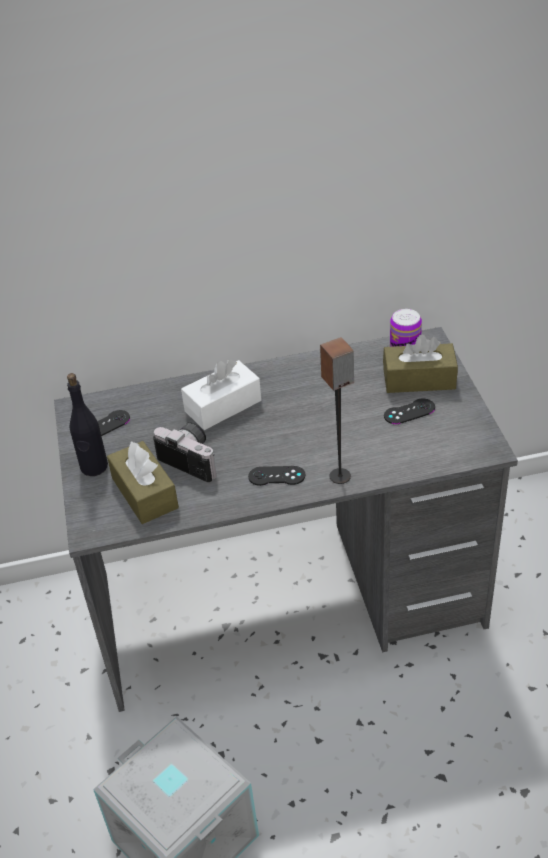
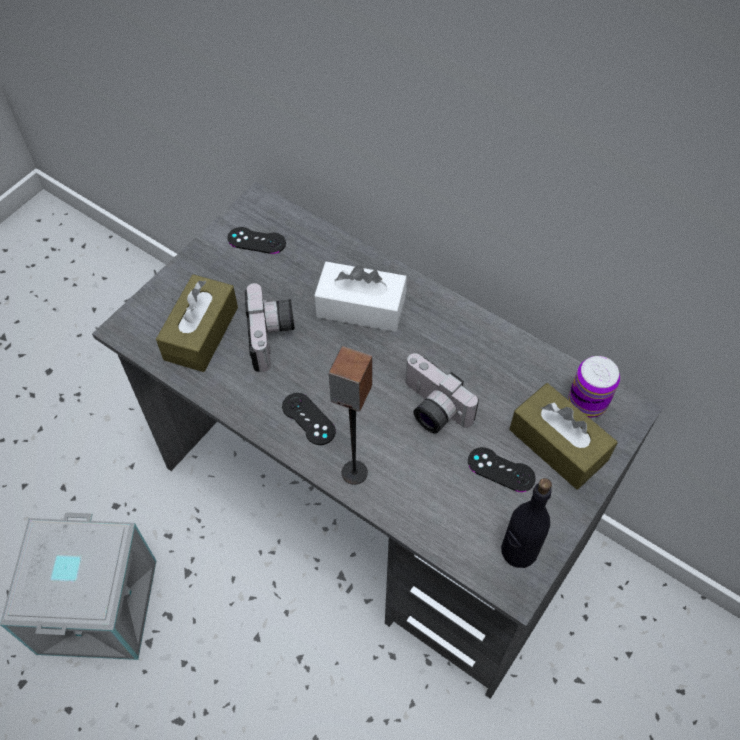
camera: 45 degrees right, 15 degrees up
black bottle [67,373,108,476] -> black bottle moved to [501,478,552,568]
none -> camera [405,353,479,433]

